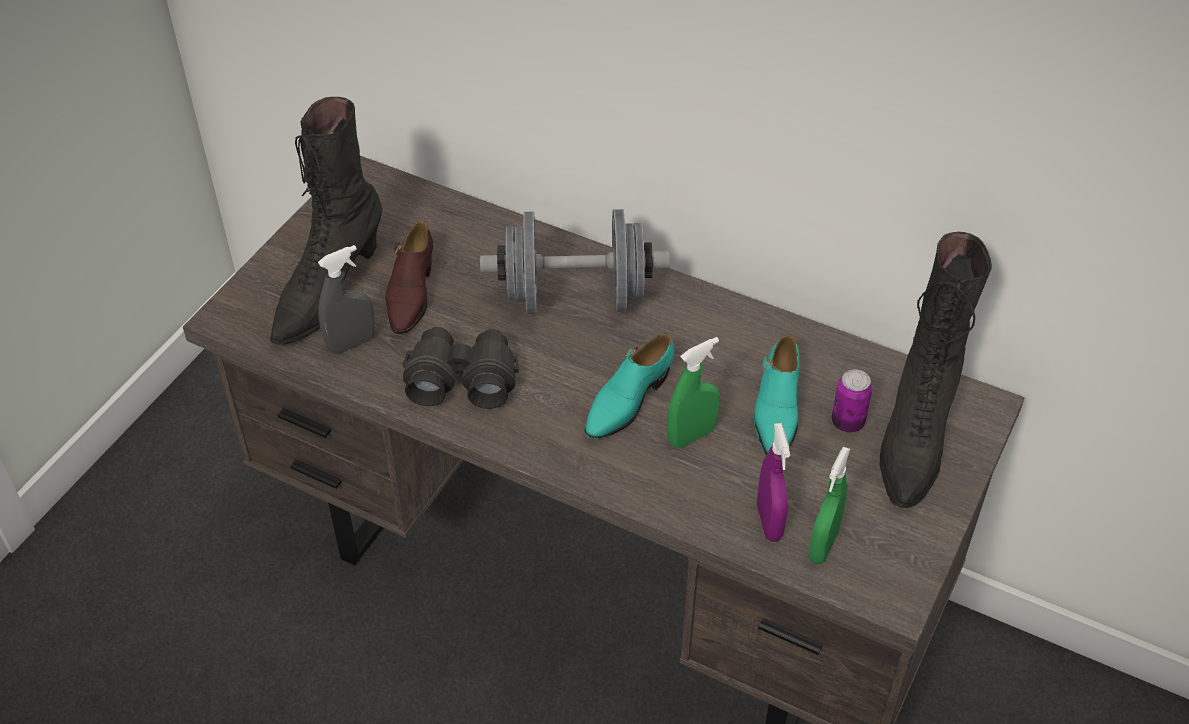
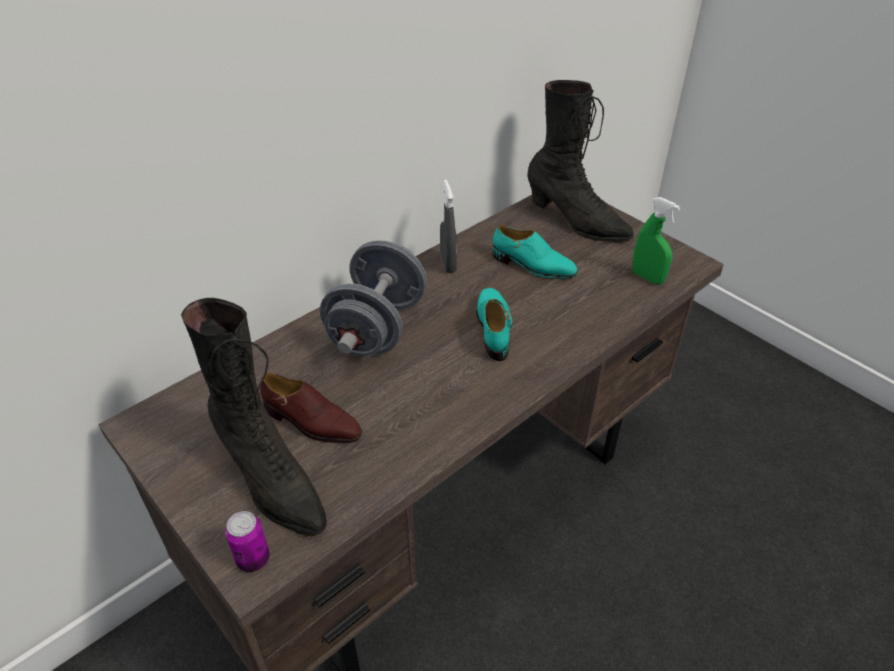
camera: 70 degrees left, 5 degrees down
grey spray bottle [318,245,375,354] -> grey spray bottle moved to [440,180,457,273]
black binoculars [403,327,519,409] -> none
turquoise shoe [585,334,675,439] -> turquoise shoe turned 150 degrees counterclockwise [476,288,512,361]
green spray bottle [667,337,720,448] -> none
purple spray bottle [757,423,790,542] -> none
can [832,369,873,432] -> can moved to [225,511,270,572]

